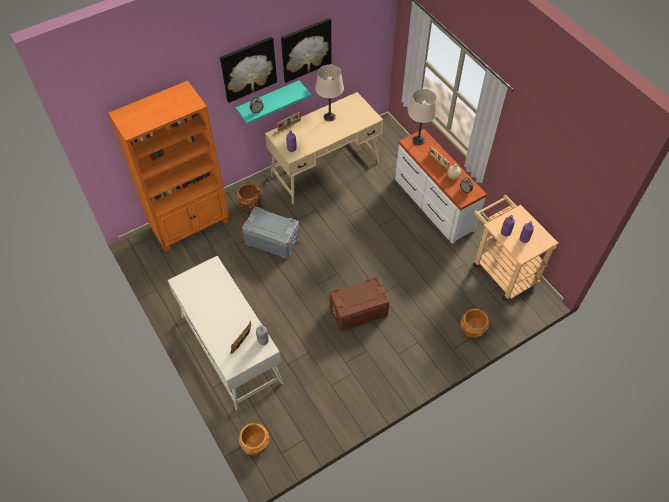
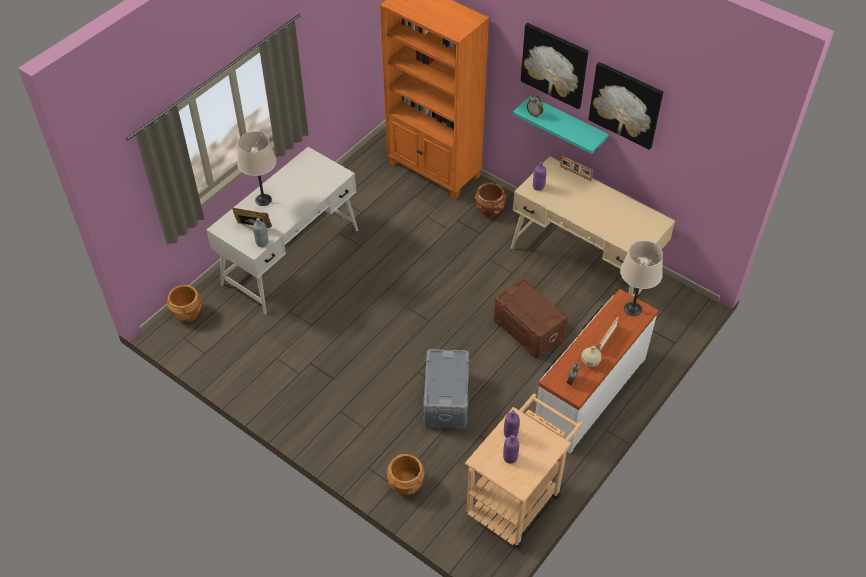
camera: 70 degrees right, 5 degrees down
grey storage box [242,207,300,259] -> grey storage box moved to [423,349,470,429]
beige table lamp [315,65,344,121] -> beige table lamp moved to [237,131,276,206]
brown storage box [330,277,390,331] -> brown storage box moved to [494,278,568,358]

